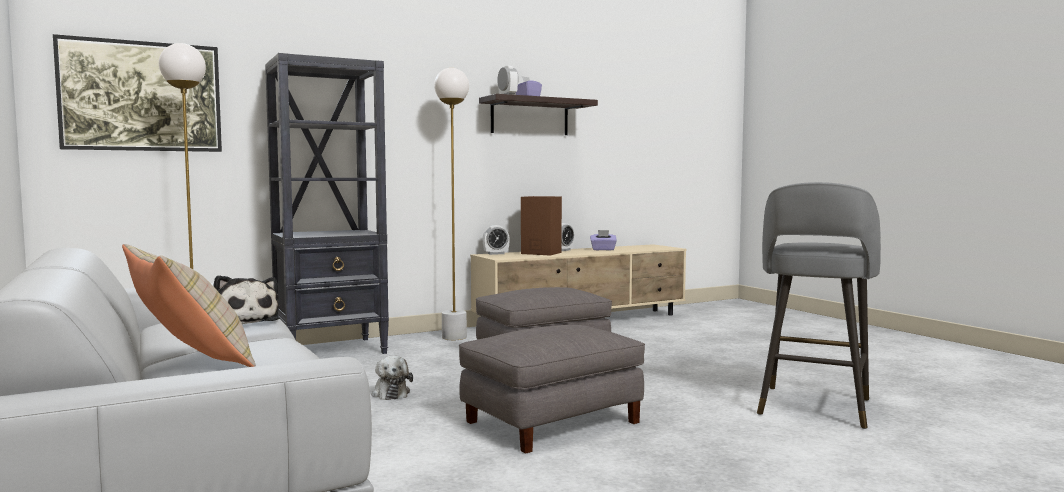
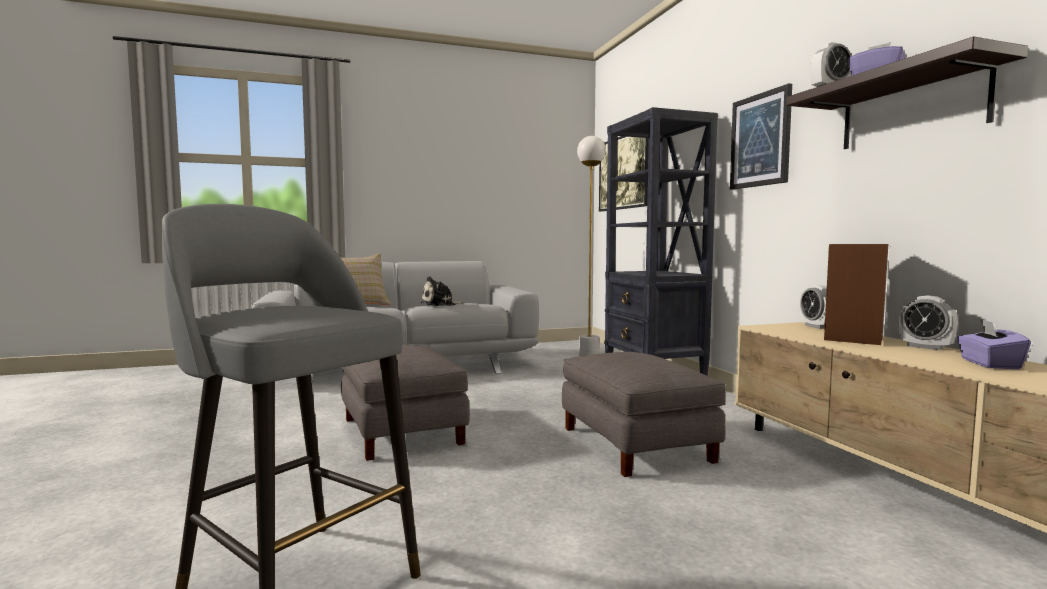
camera: 100 degrees right, 0 degrees up
plush toy [372,356,413,400] -> none
white floor lamp [434,68,469,340] -> none
none -> picture [730,83,792,190]

